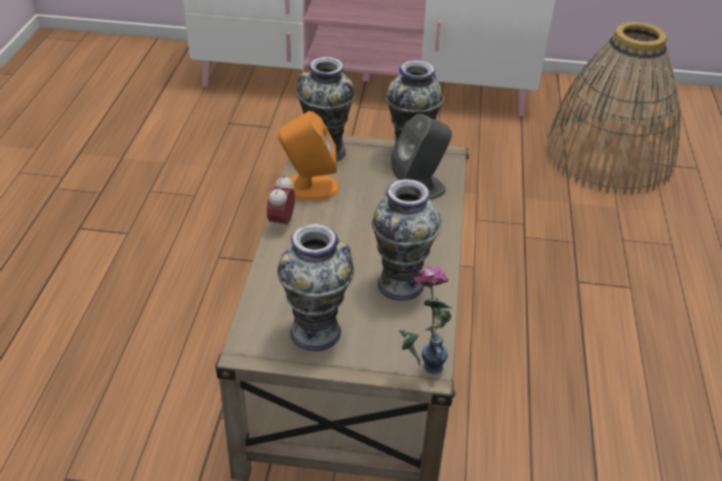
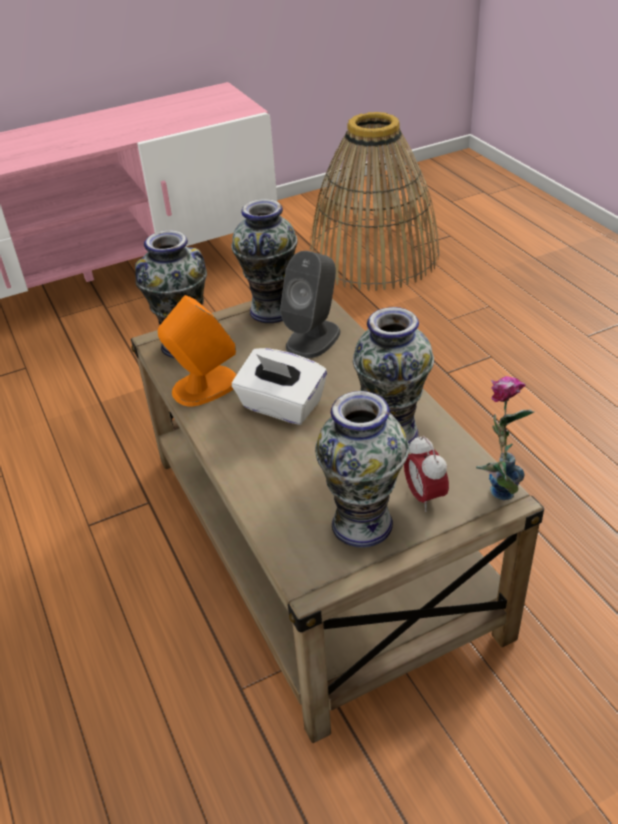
camera: 30 degrees left, 0 degrees up
alarm clock [267,175,295,230] -> alarm clock moved to [404,435,449,512]
none -> white tissue box [232,348,327,425]

